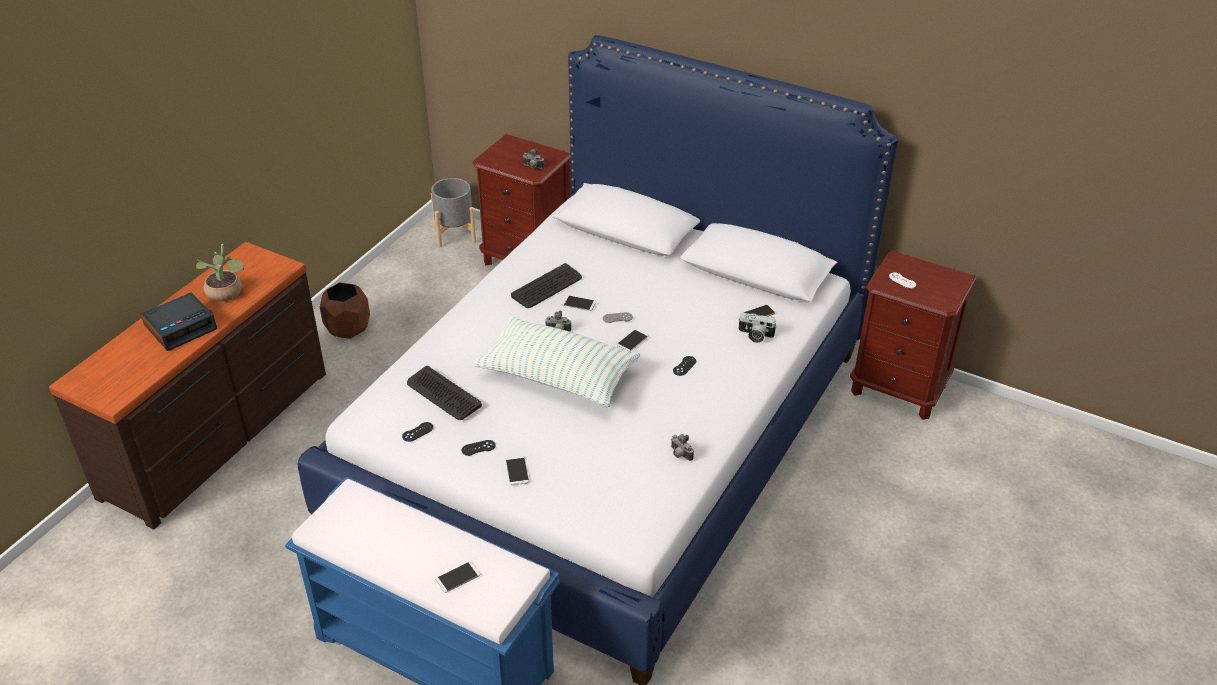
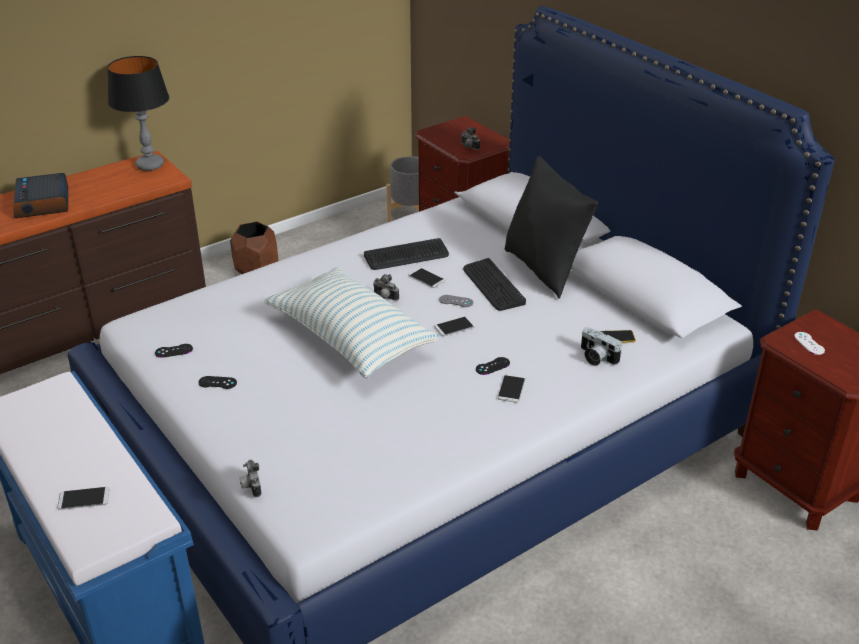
camera: 25 degrees right, 5 degrees down
alarm clock [141,292,217,351] -> alarm clock turned 90 degrees clockwise [14,173,68,218]
potted plant [196,244,244,302] -> none
keyboard [407,366,482,420] -> keyboard moved to [463,258,526,311]
phone [506,456,529,485] -> phone moved to [498,374,525,403]
camera [671,434,694,461] -> camera moved to [240,459,261,497]
none -> table lamp [107,56,169,171]
none -> black pillow [505,156,598,299]

